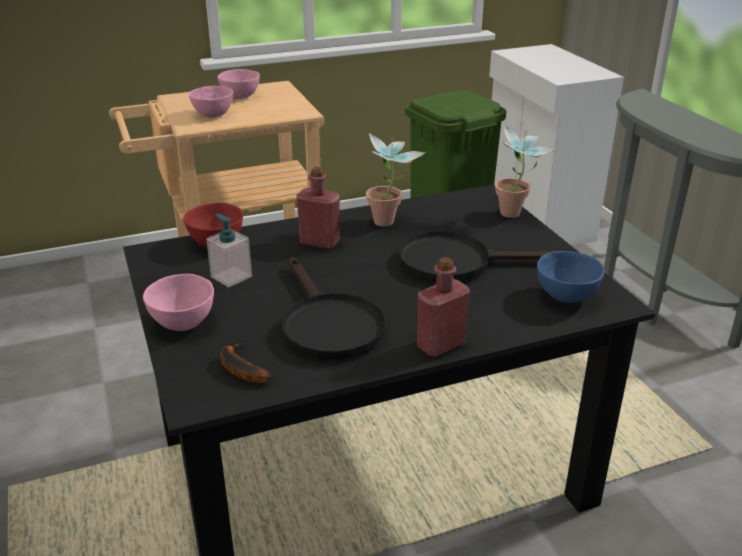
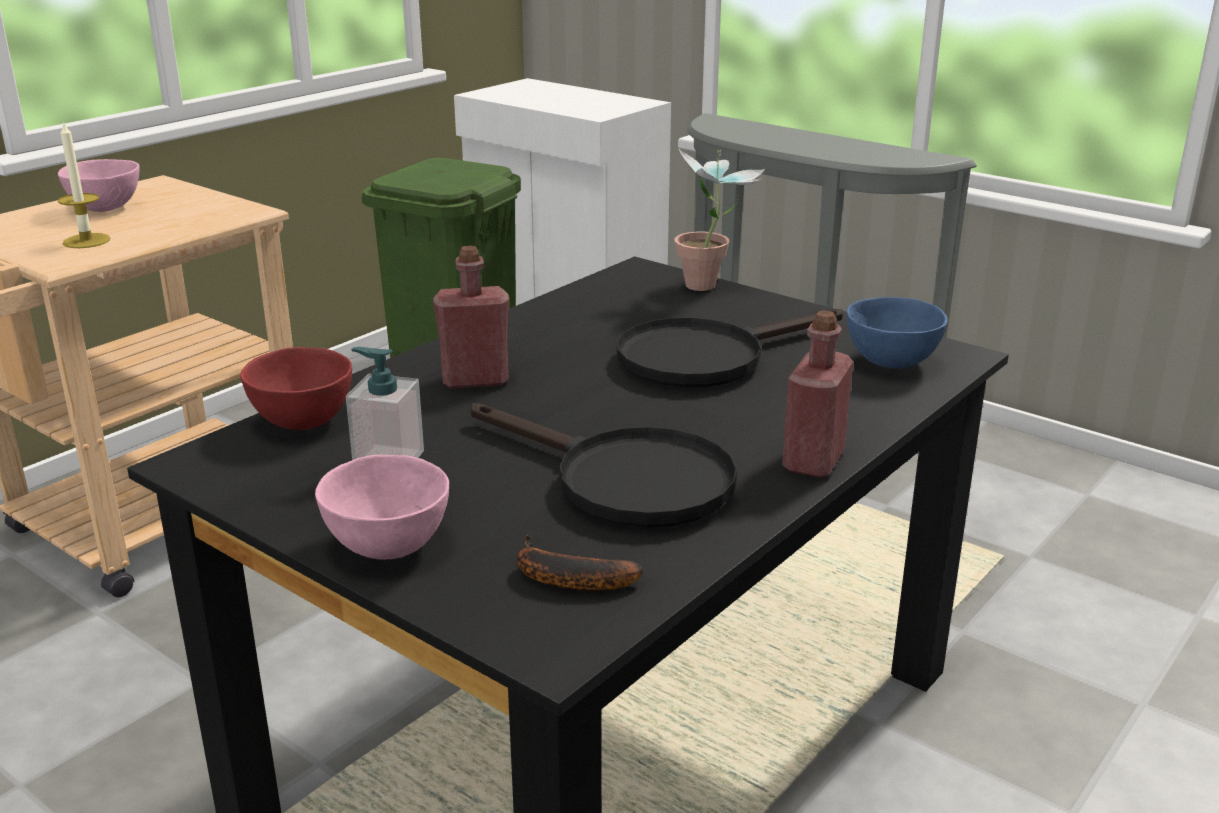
camera: 30 degrees left, 5 degrees down
pink bowl [188,86,233,118] -> candle [58,120,110,248]
potted plant [366,133,426,227] -> none

